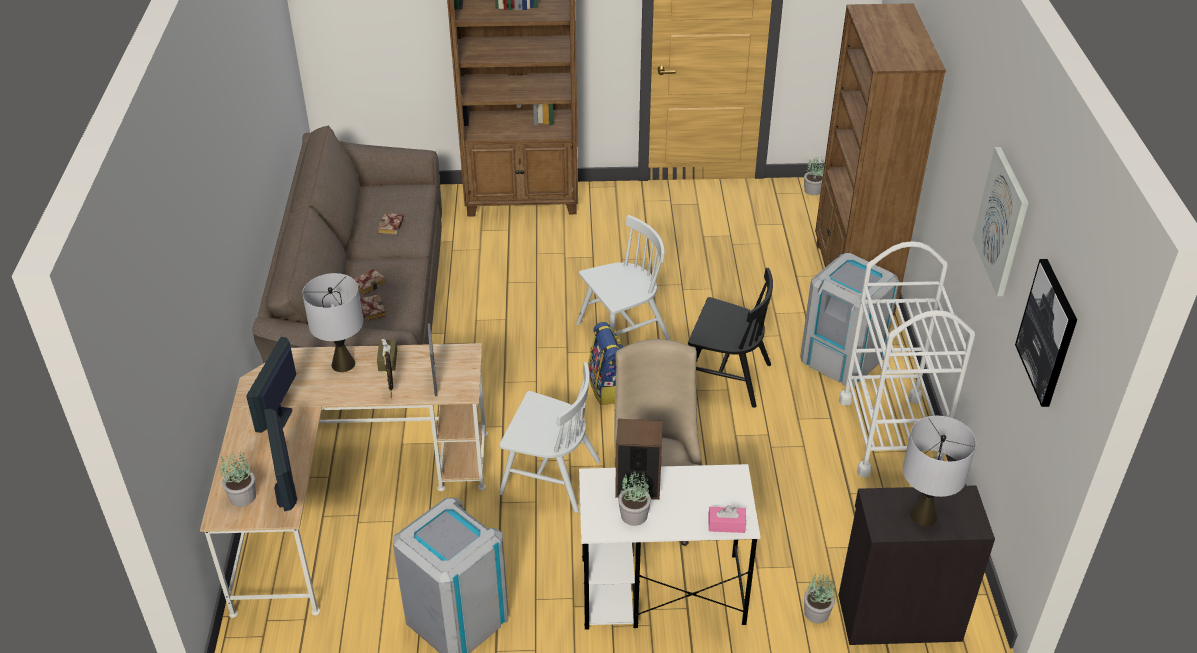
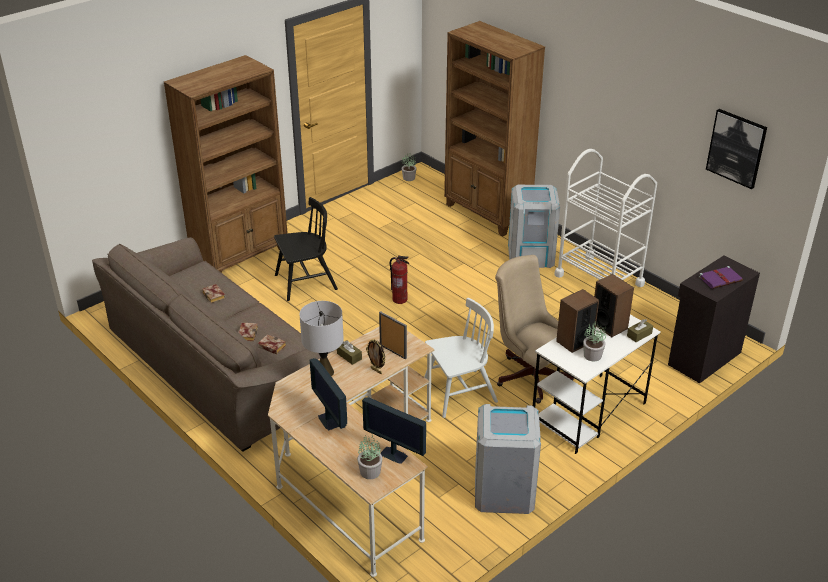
camera: 40 degrees left, 5 degrees down
white chair [576,215,670,340] -> fire extinguisher [390,255,409,304]
backpack [588,322,623,405] -> none
black chair [688,268,773,408] -> black chair moved to [274,197,338,301]
pink tissue box [708,505,746,533] -> brown tissue box [627,319,653,342]
potted plant [804,574,835,624] -> none
grey table lamp [903,416,976,526] -> purple book [699,266,743,289]
picture [973,147,1029,296] -> none
none -> speaker [594,274,634,337]

